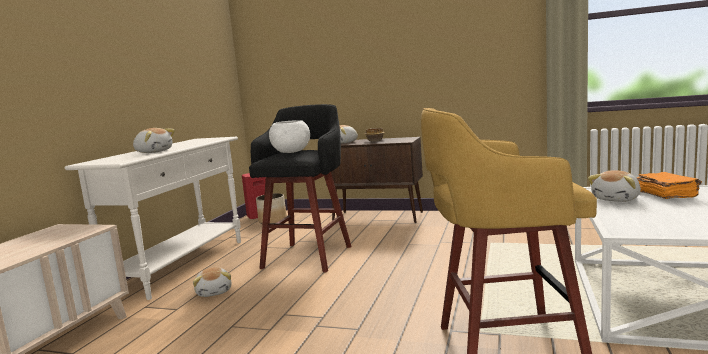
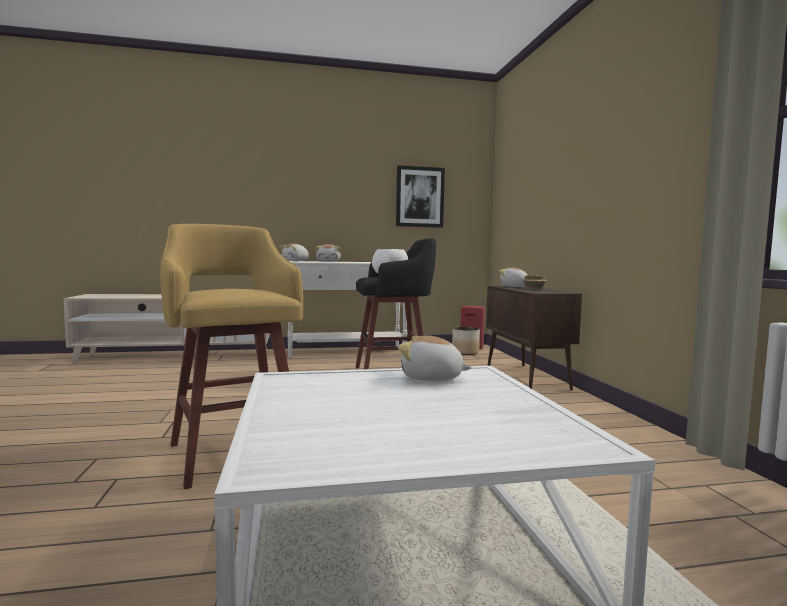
camera: 60 degrees right, 5 degrees down
plush toy [193,267,231,297] -> plush toy moved to [279,244,309,261]
orange book [637,172,702,199] -> none
none -> picture [396,165,445,228]

